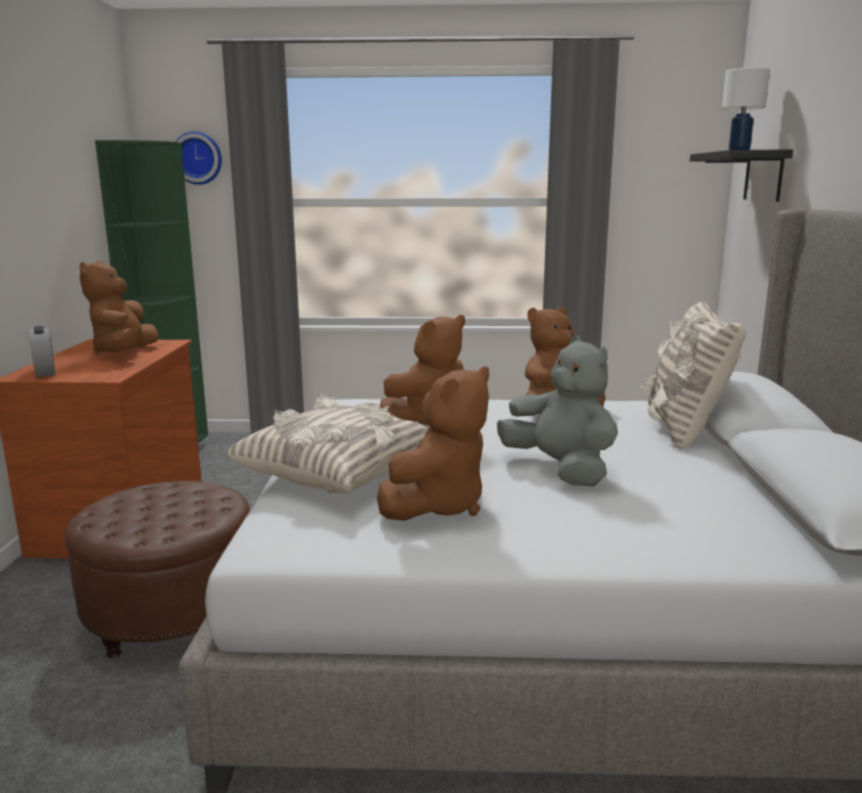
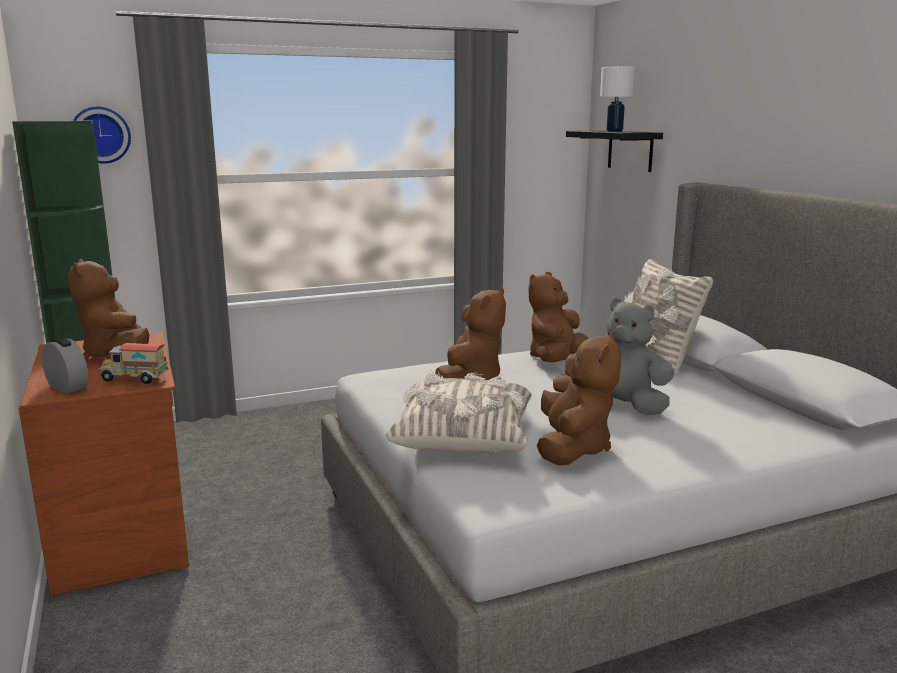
camera: 25 degrees left, 0 degrees up
brown ottoman [65,481,250,658] -> none
none -> toy truck [99,343,168,384]

